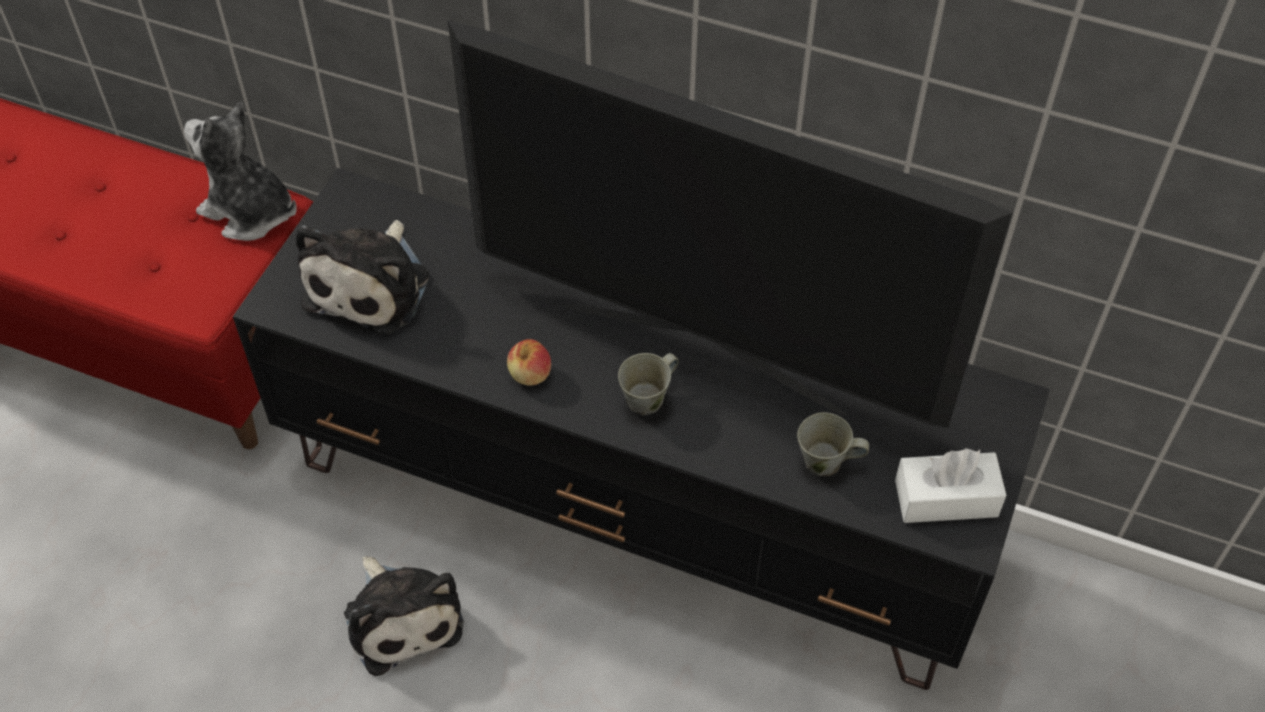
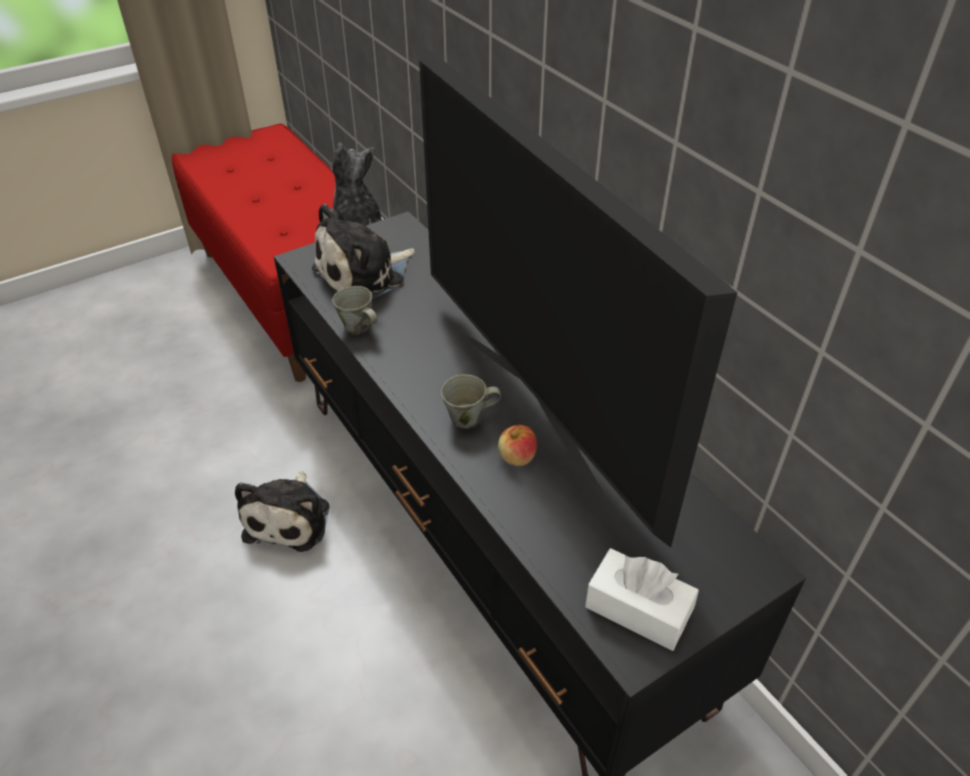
camera: 35 degrees right, 10 degrees down
apple [507,339,551,386] -> apple moved to [498,425,537,466]
grey mug [797,412,869,476] -> grey mug moved to [332,286,377,335]

